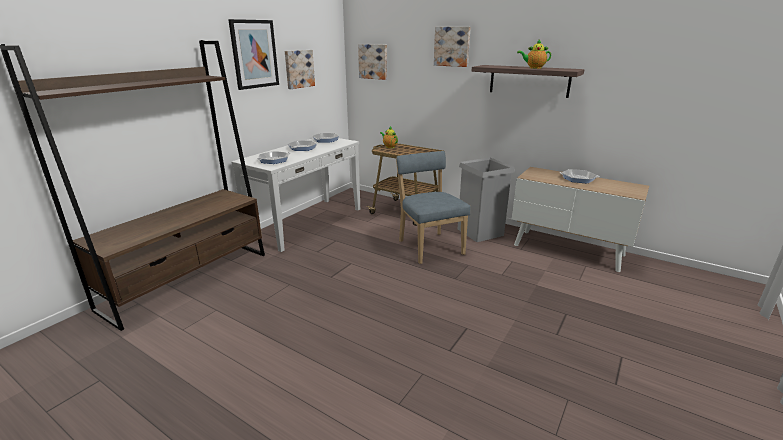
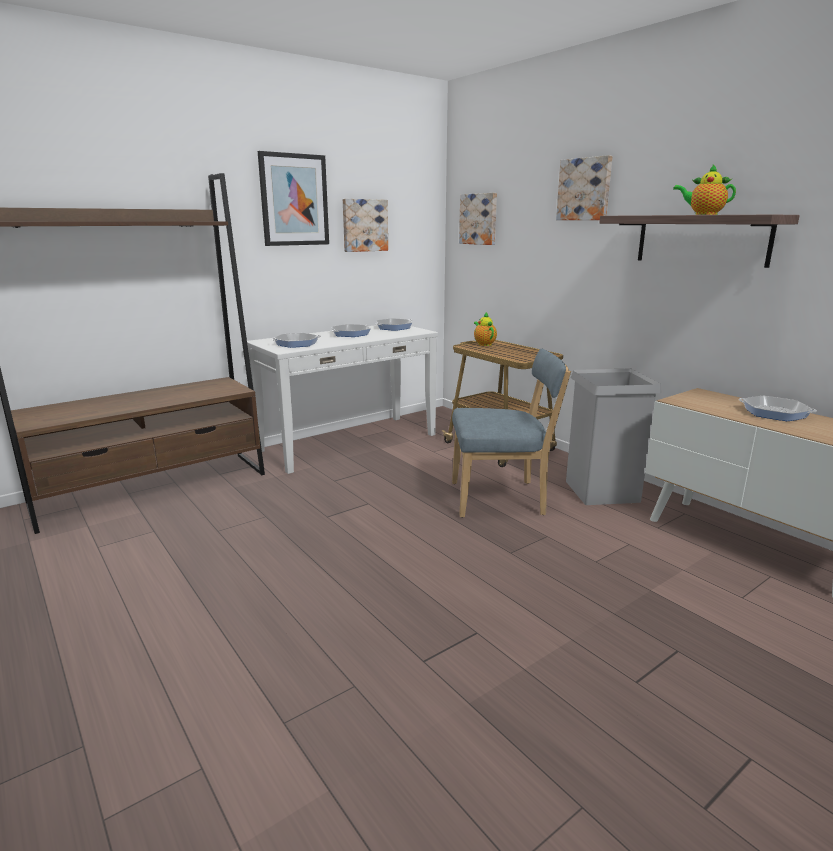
camera: 20 degrees right, 5 degrees down
blue chair [396,151,471,264] -> blue chair turned 90 degrees clockwise [452,349,571,518]

